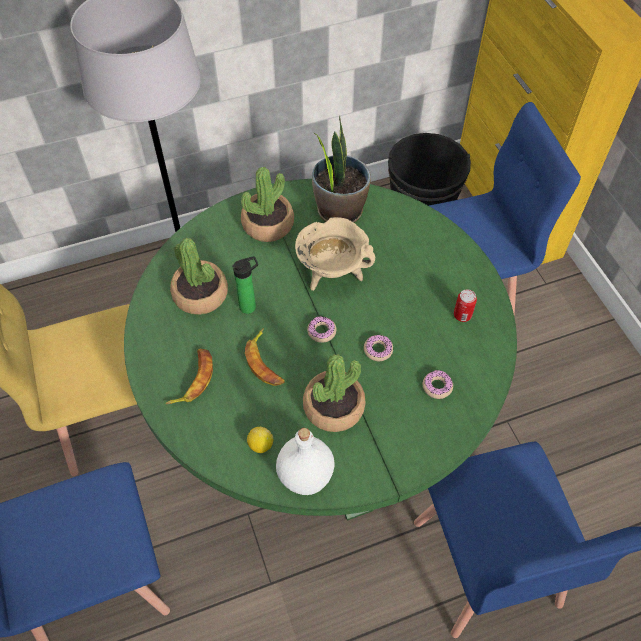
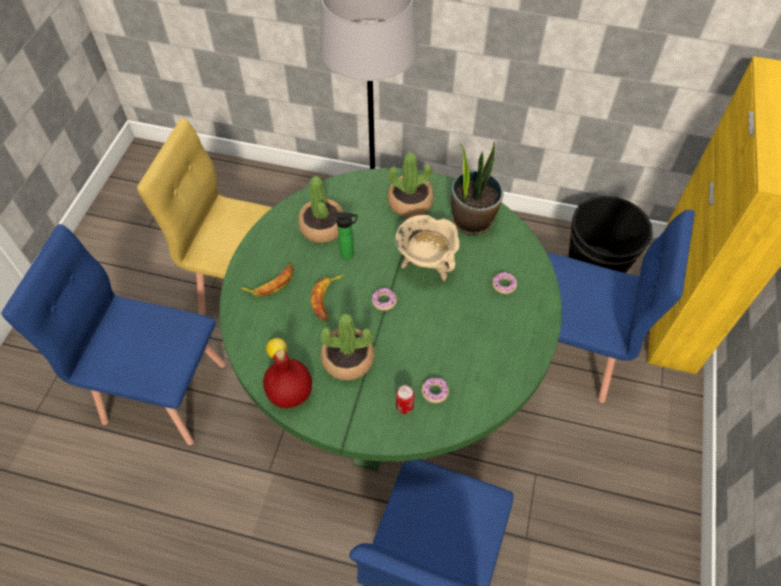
camera: 35 degrees right, 0 degrees up
white bottle [276,428,335,495] -> red bottle [263,349,312,408]
donut [364,335,393,361] -> donut moved to [492,272,517,294]
can [454,289,477,322] -> can moved to [396,385,415,414]

